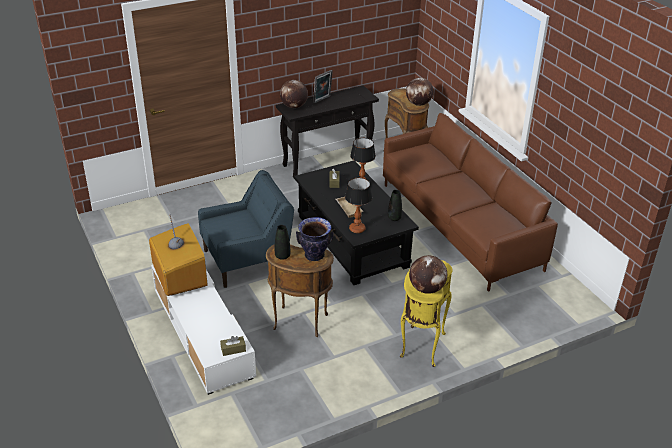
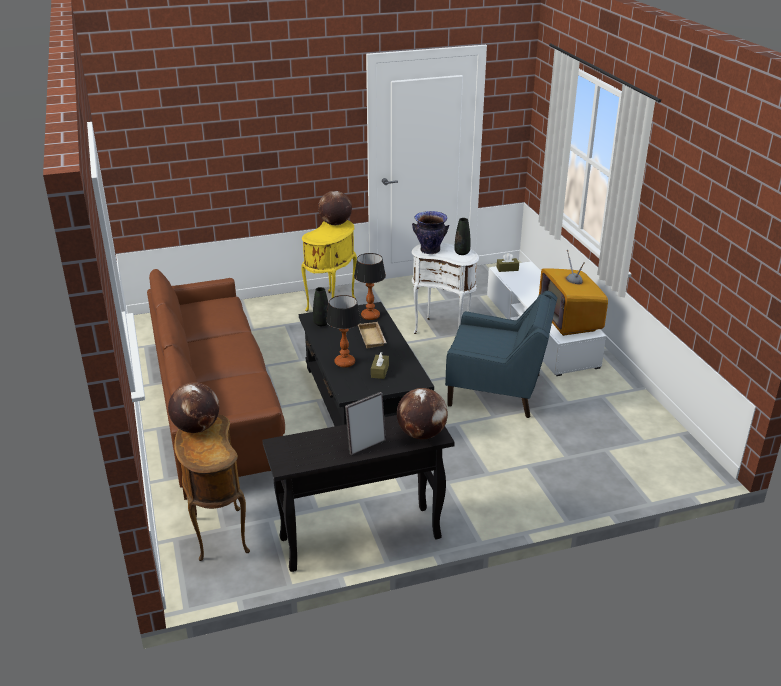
camera: 170 degrees left, 5 degrees down
blue armchair [198,170,294,288] -> blue armchair turned 150 degrees counterclockwise [445,291,557,418]
brown side table [266,244,334,337] -> white side table [411,243,479,334]

